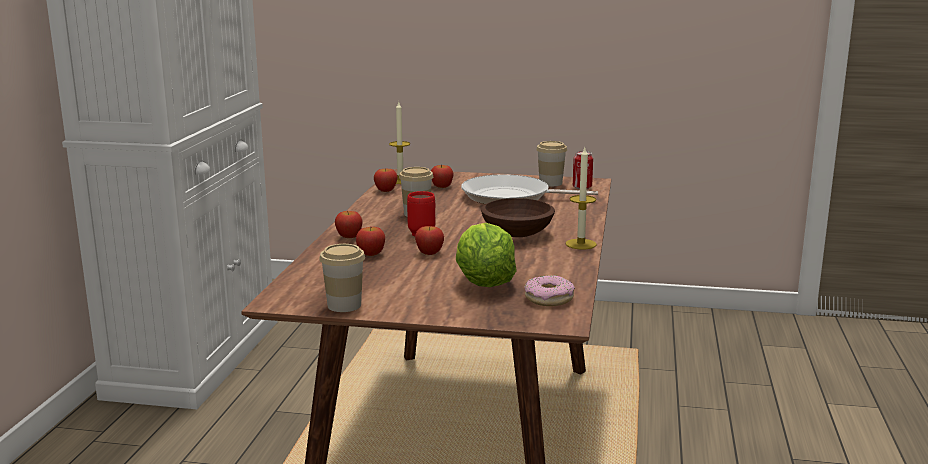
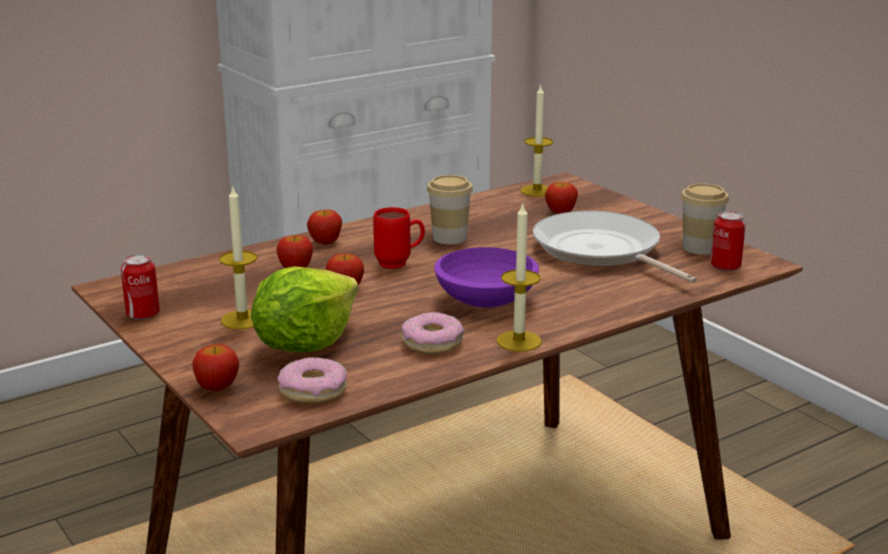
camera: 45 degrees right, 5 degrees up
cup [319,244,365,312] -> can [121,254,160,320]
apple [374,168,397,192] -> apple moved to [192,344,239,391]
brown bowl [481,198,555,237] -> purple bowl [434,247,539,308]
none -> candle [219,187,257,329]
none -> donut [401,312,464,354]

